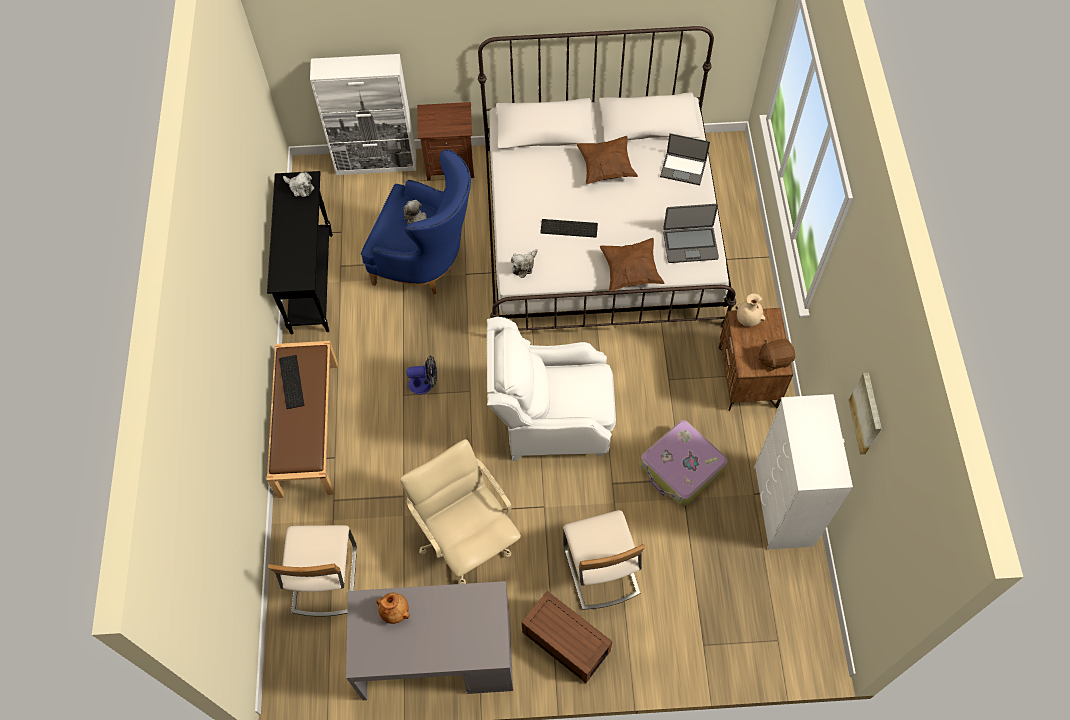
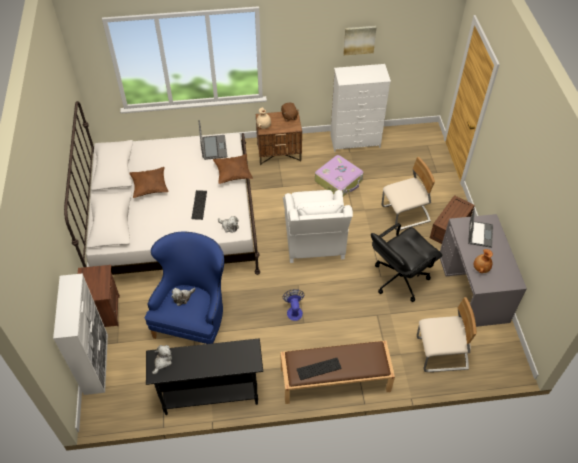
camera: 95 degrees left, 10 degrees down
beige office chair [400,439,521,584] -> black office chair [371,223,442,302]
laptop [660,133,710,185] -> laptop moved to [468,208,493,248]

